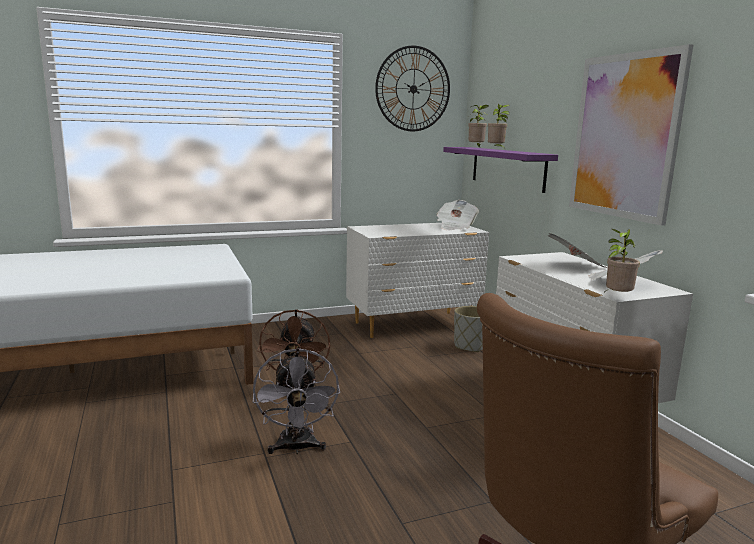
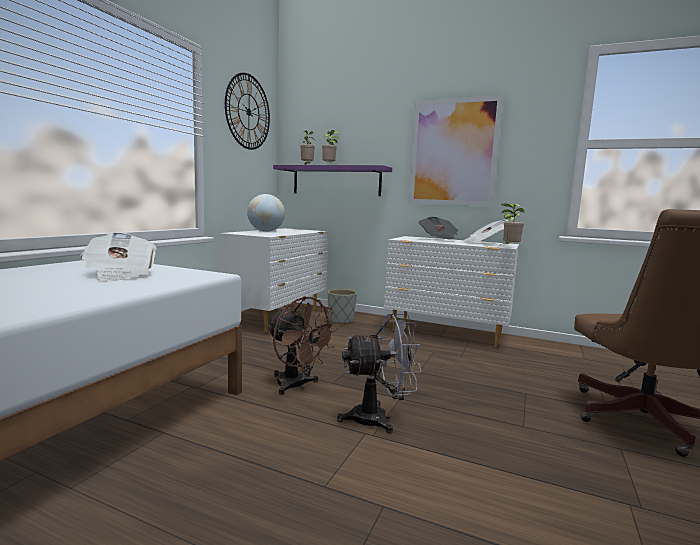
camera: 45 degrees left, 5 degrees down
grey fan [253,348,340,454] -> grey fan turned 45 degrees counterclockwise [337,313,422,434]
newspaper [436,200,479,230] -> newspaper moved to [81,232,157,281]
none -> globe [247,194,285,232]

